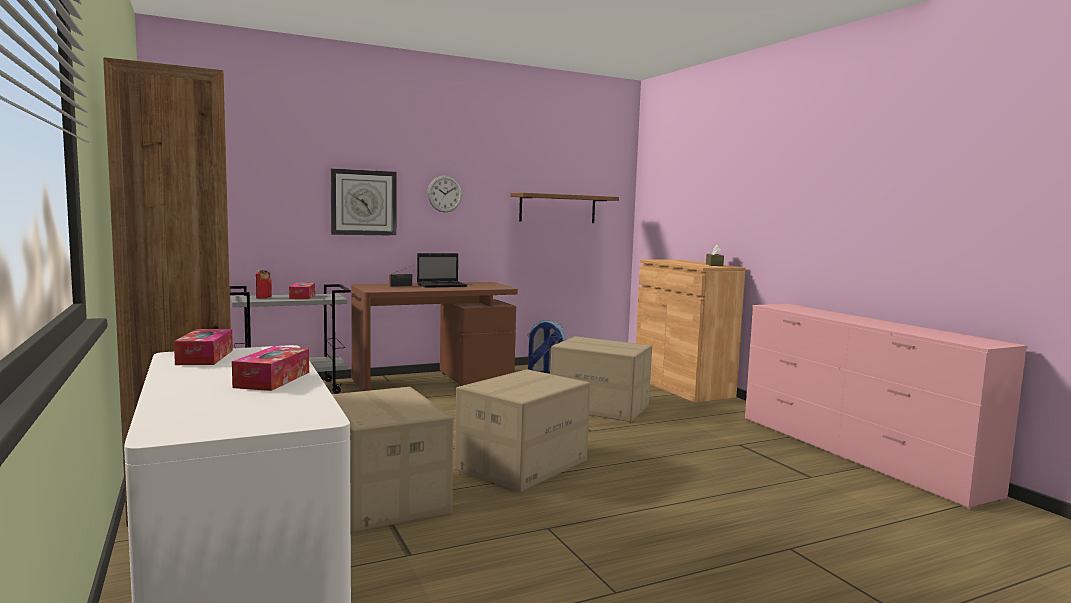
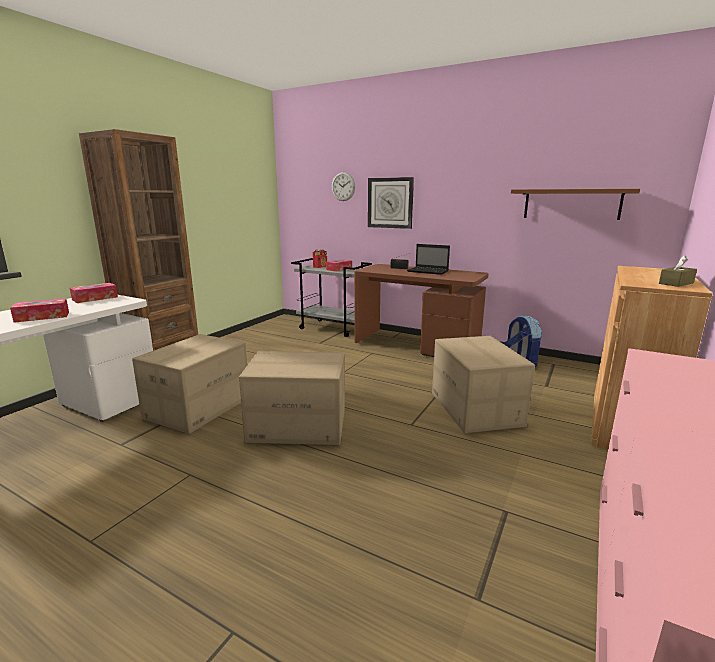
camera: 55 degrees right, 10 degrees up
wall clock [427,176,462,212] -> wall clock moved to [332,172,355,201]

